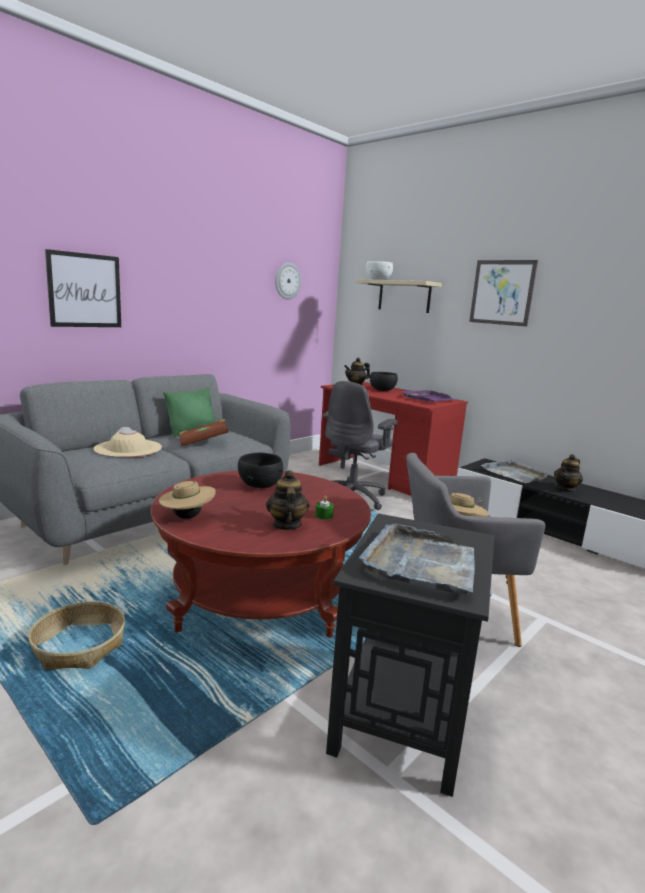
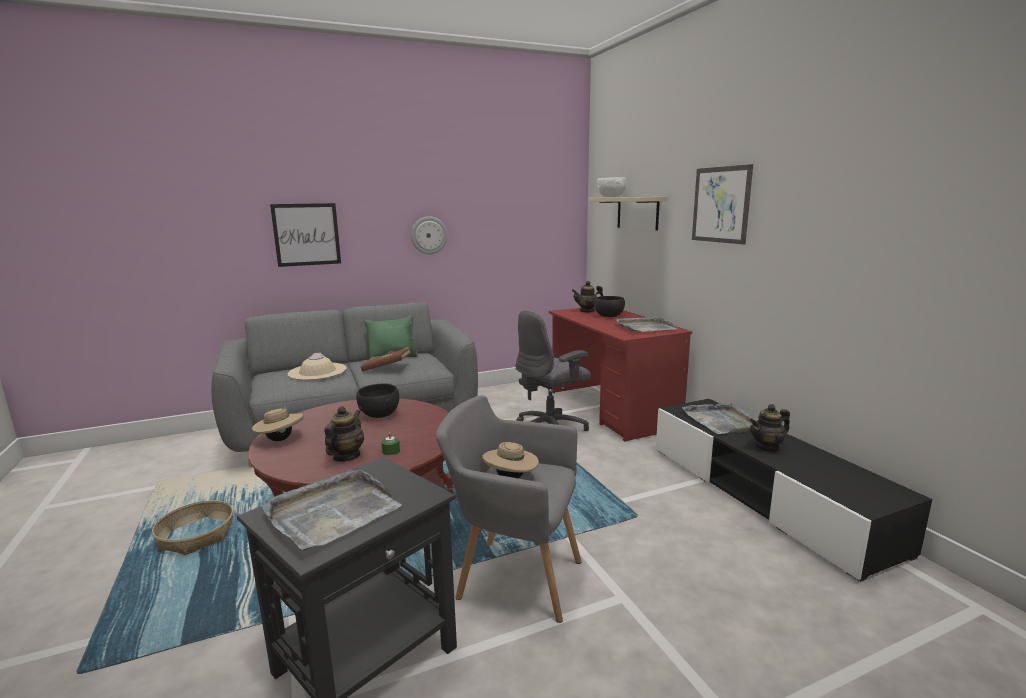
camera: 25 degrees right, 0 degrees up
wall clock [275,263,301,299] -> wall clock moved to [411,216,448,254]
purple tray [401,390,456,402] -> grey tray [616,317,677,332]

